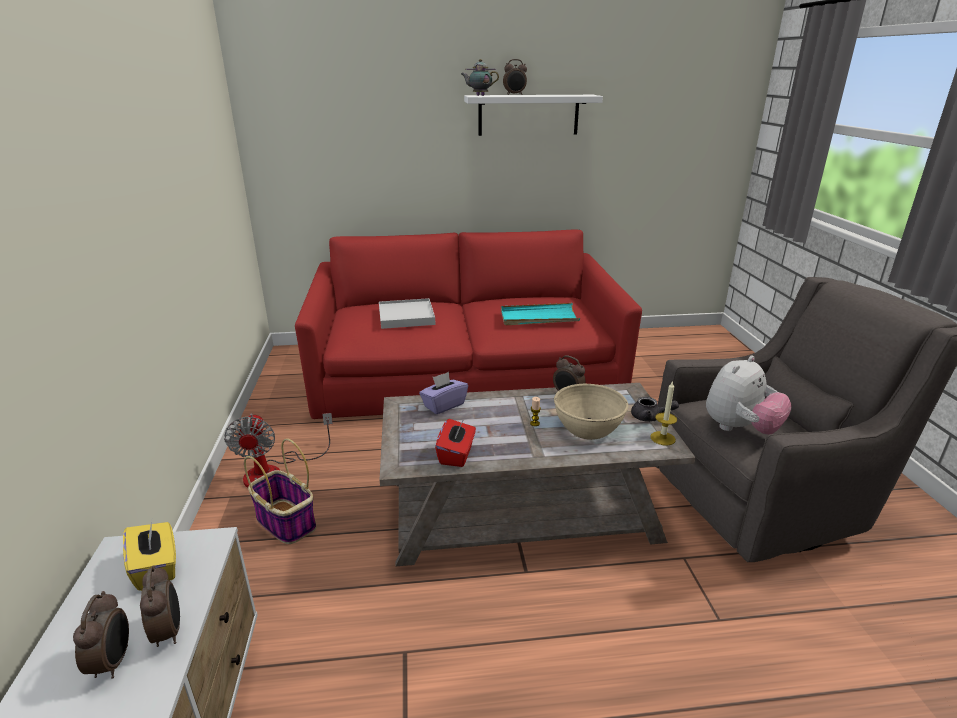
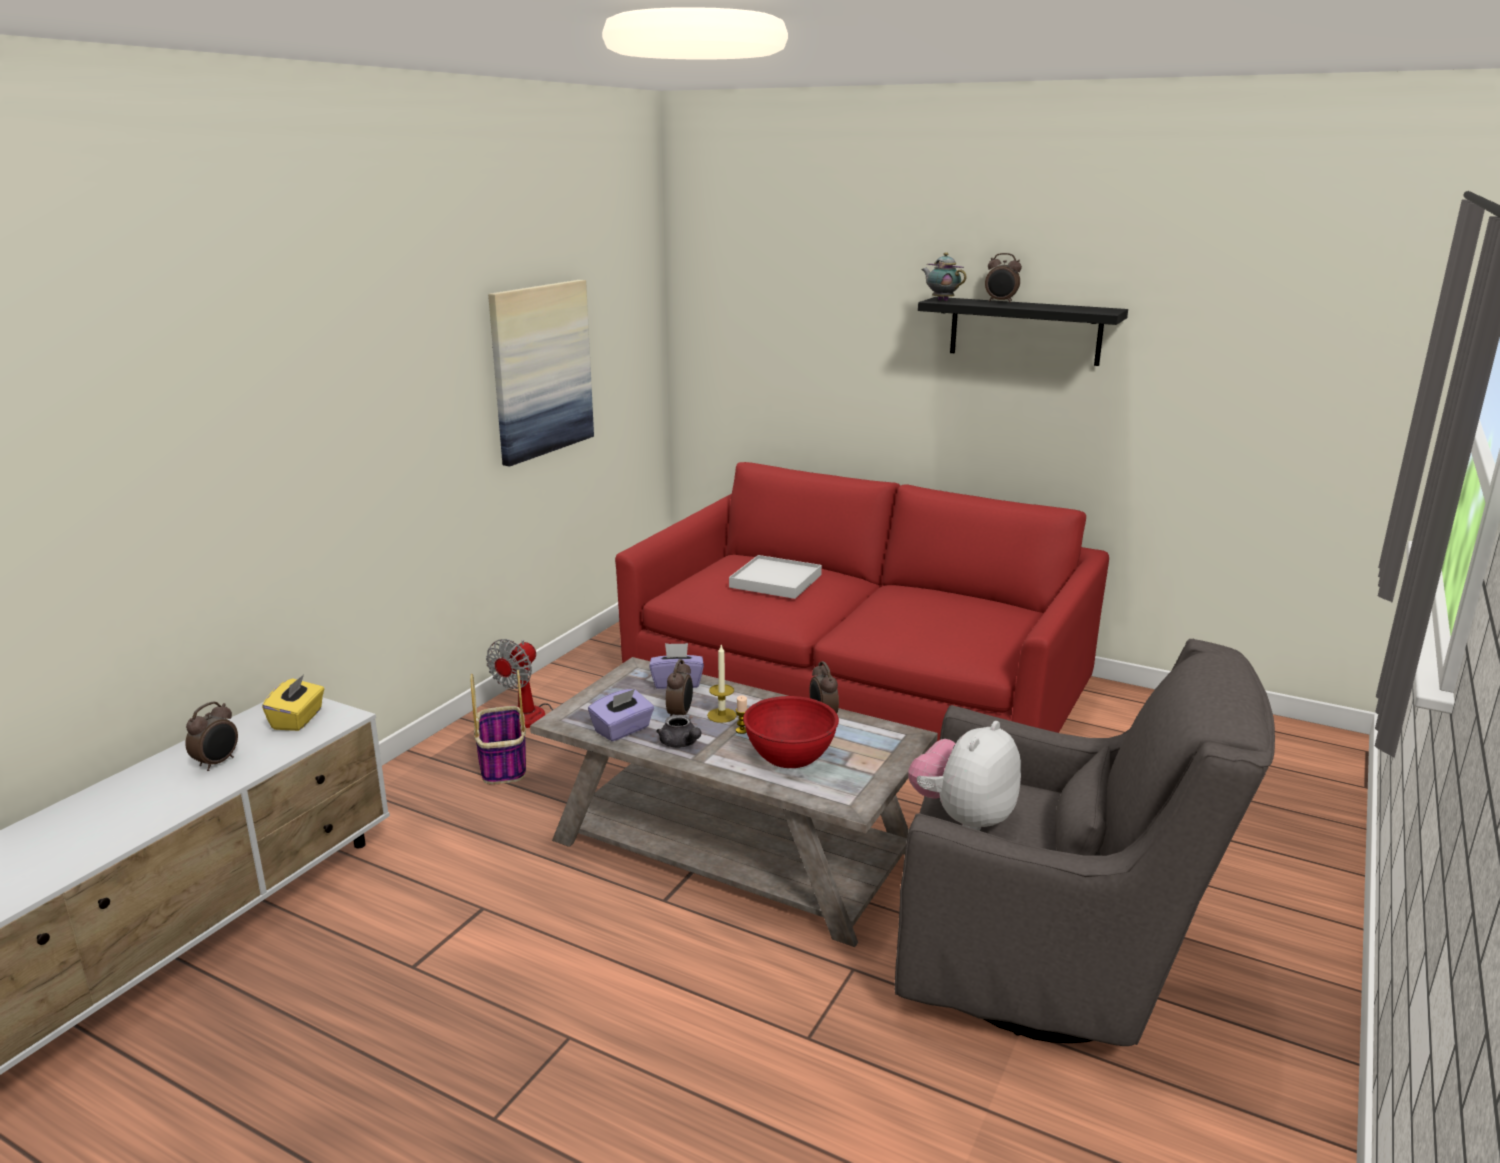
camera: 35 degrees right, 5 degrees down
alarm clock [140,565,180,647] -> alarm clock moved to [666,659,693,716]
red tissue box [435,419,476,467] -> purple tissue box [588,689,654,741]
white shelf [464,95,603,136] -> black shelf [918,297,1128,366]
turquoise tray [501,303,580,325] -> none
beige bowl [554,384,628,440] -> red bowl [743,696,839,768]
grey teapot [631,397,679,422] -> grey teapot moved to [656,715,701,748]
candle [650,380,677,445] -> candle moved to [707,645,736,723]
plush toy [706,356,792,435] -> plush toy turned 135 degrees clockwise [908,721,1021,831]
none -> picture [488,280,594,466]

